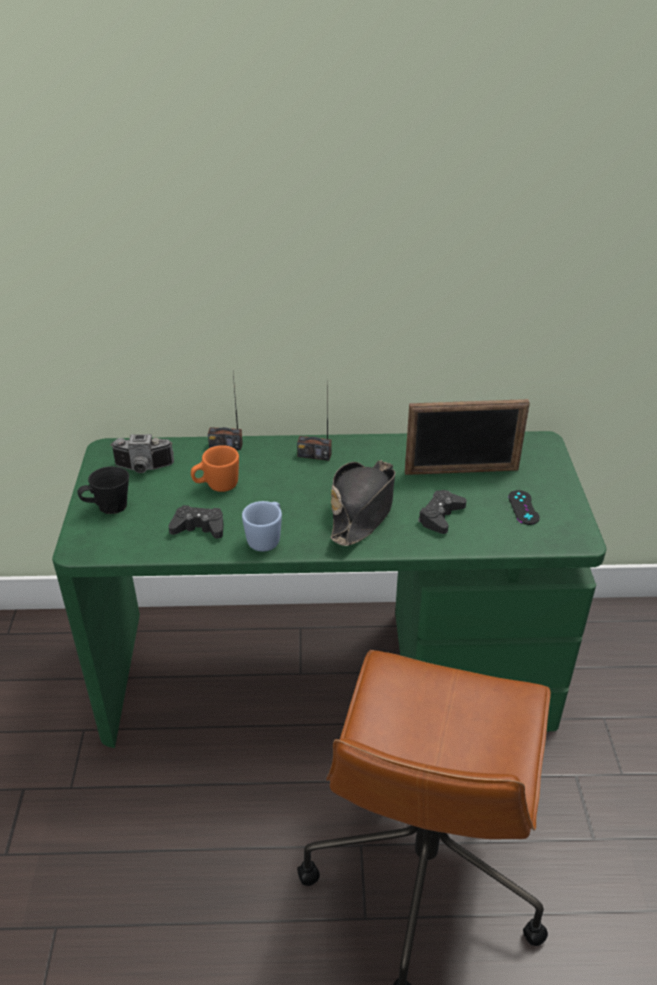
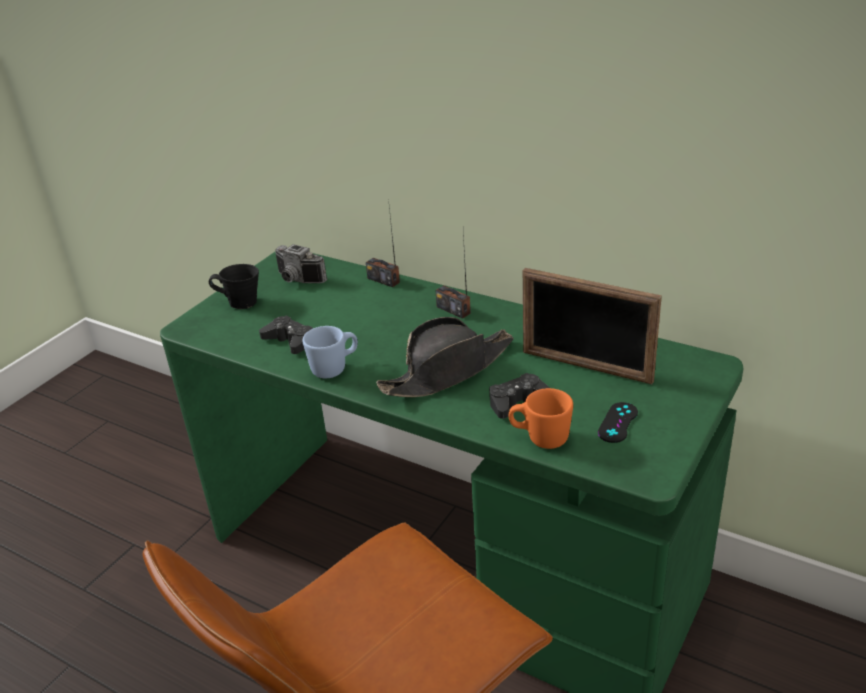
camera: 35 degrees right, 5 degrees down
orange mug [191,445,239,492] -> orange mug moved to [509,388,573,449]

